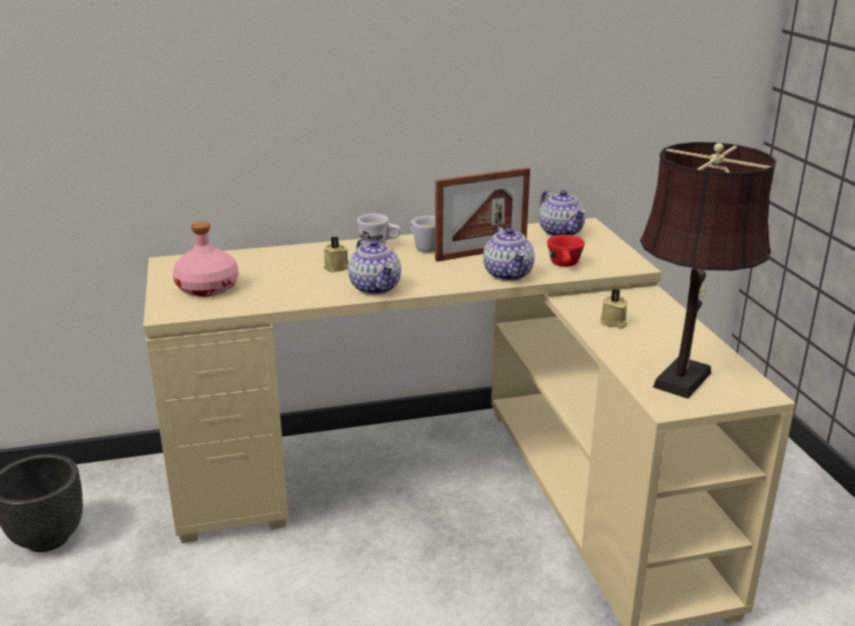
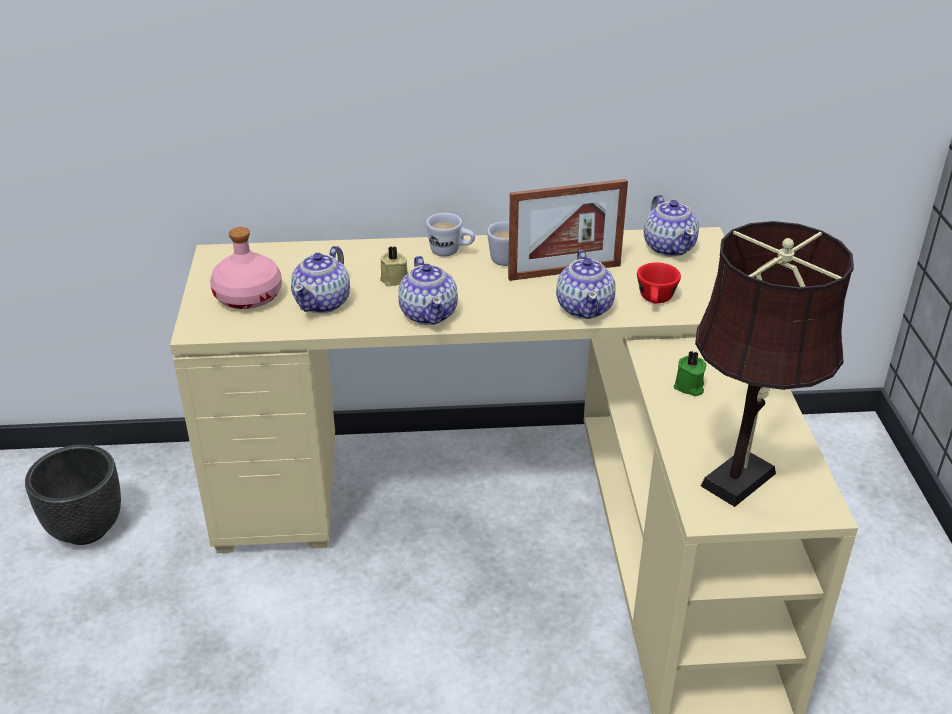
camera: 10 degrees right, 10 degrees up
beige candle [600,289,627,328] -> green candle [674,351,706,396]
none -> teapot [291,246,350,313]

